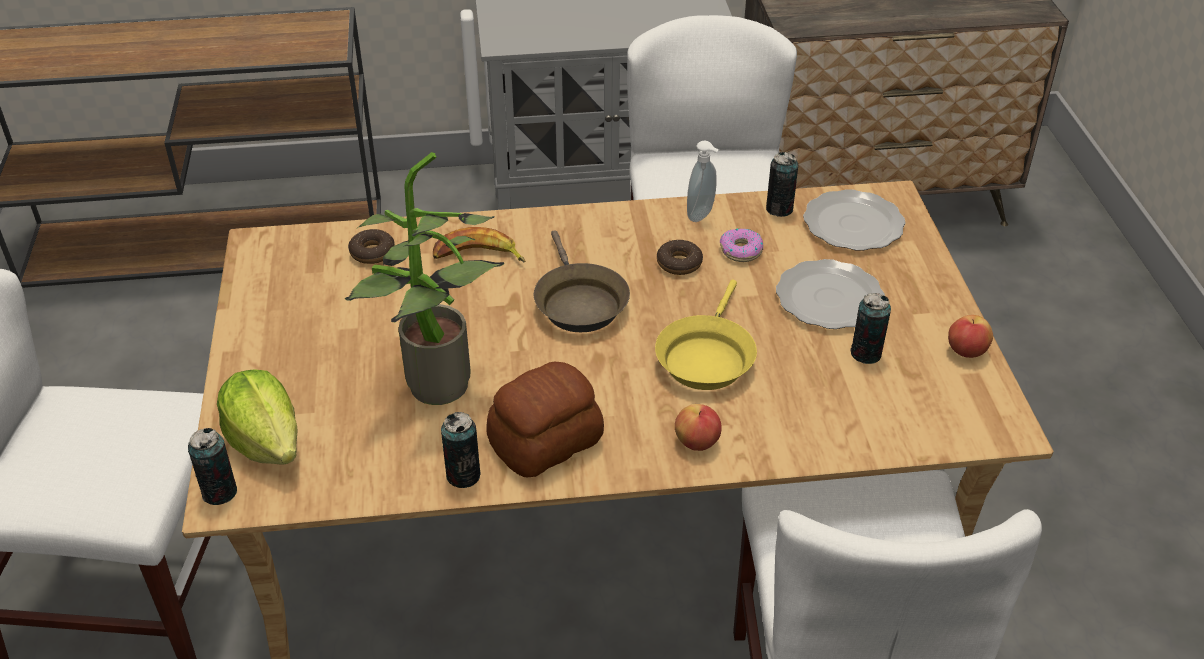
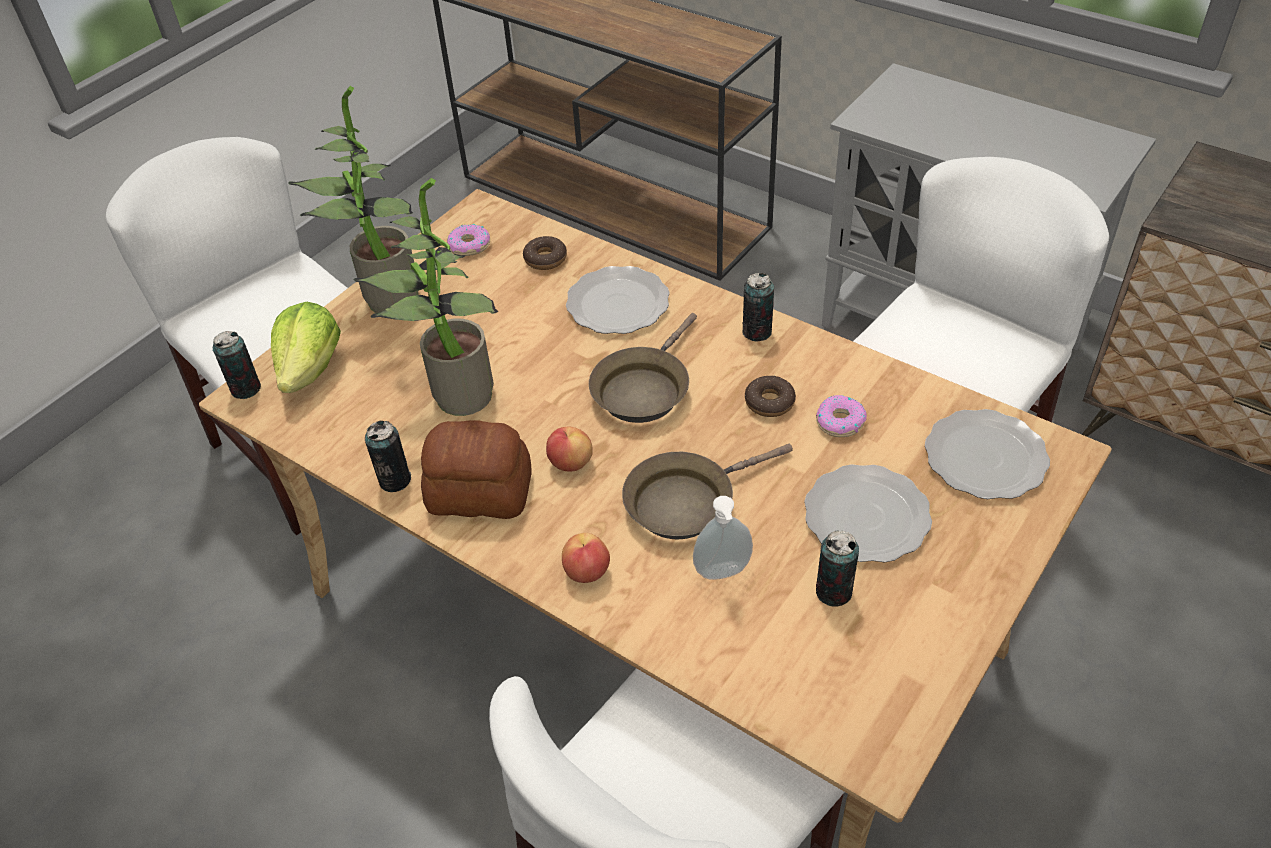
camera: 45 degrees right, 5 degrees up
banana [433,227,525,262] -> plate [566,266,670,334]
yellow frying pan [655,279,757,390] -> brown frying pan [622,444,793,539]
soap dispenser [687,141,719,222] -> soap dispenser moved to [693,496,753,580]
can [766,152,798,217] -> can moved to [742,273,774,341]
apple [948,315,993,358] -> apple moved to [546,427,593,471]
none -> potted plant [288,86,419,313]
none -> donut [447,224,490,256]

